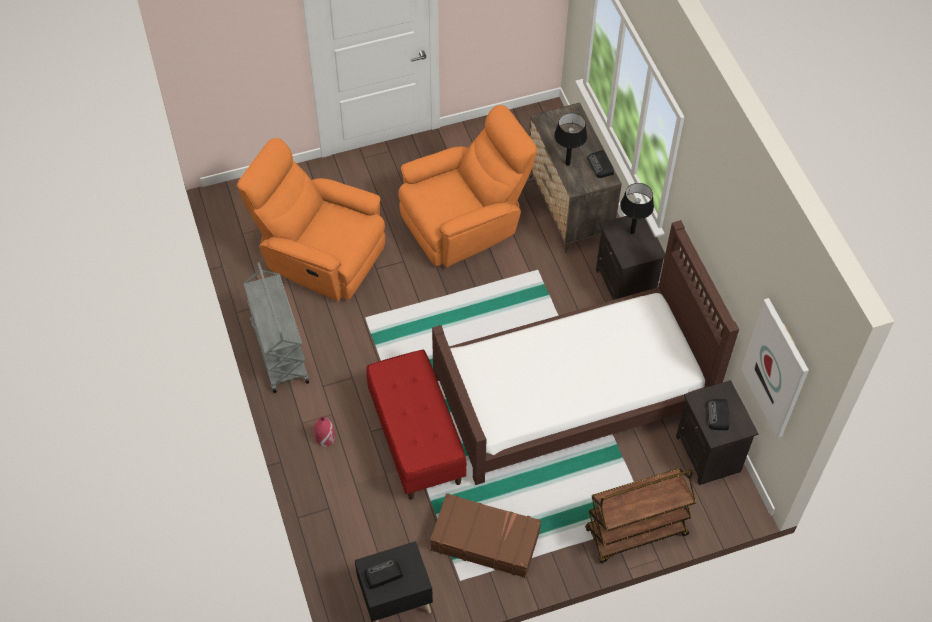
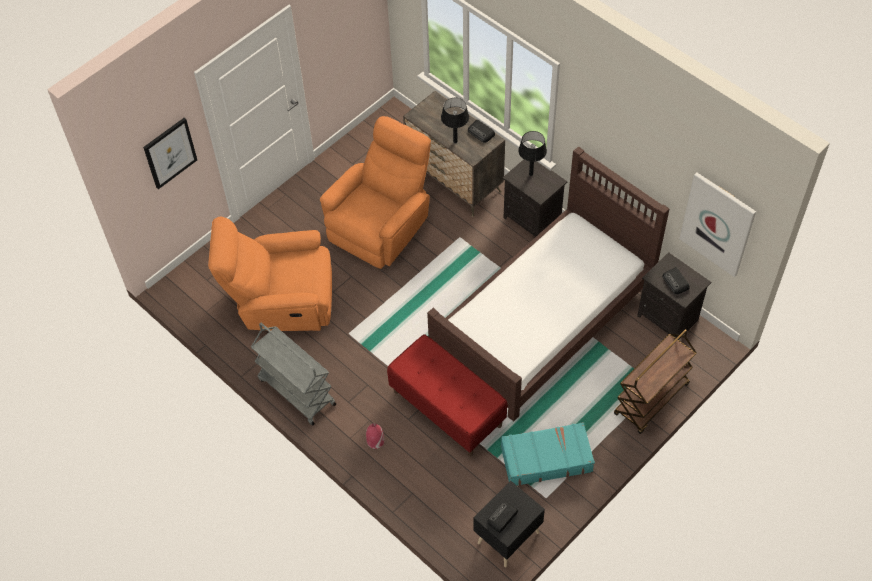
camera: 25 degrees left, 0 degrees up
brown suitcase [430,493,541,578] -> turquoise suitcase [501,422,595,486]
none -> picture [143,118,197,189]

